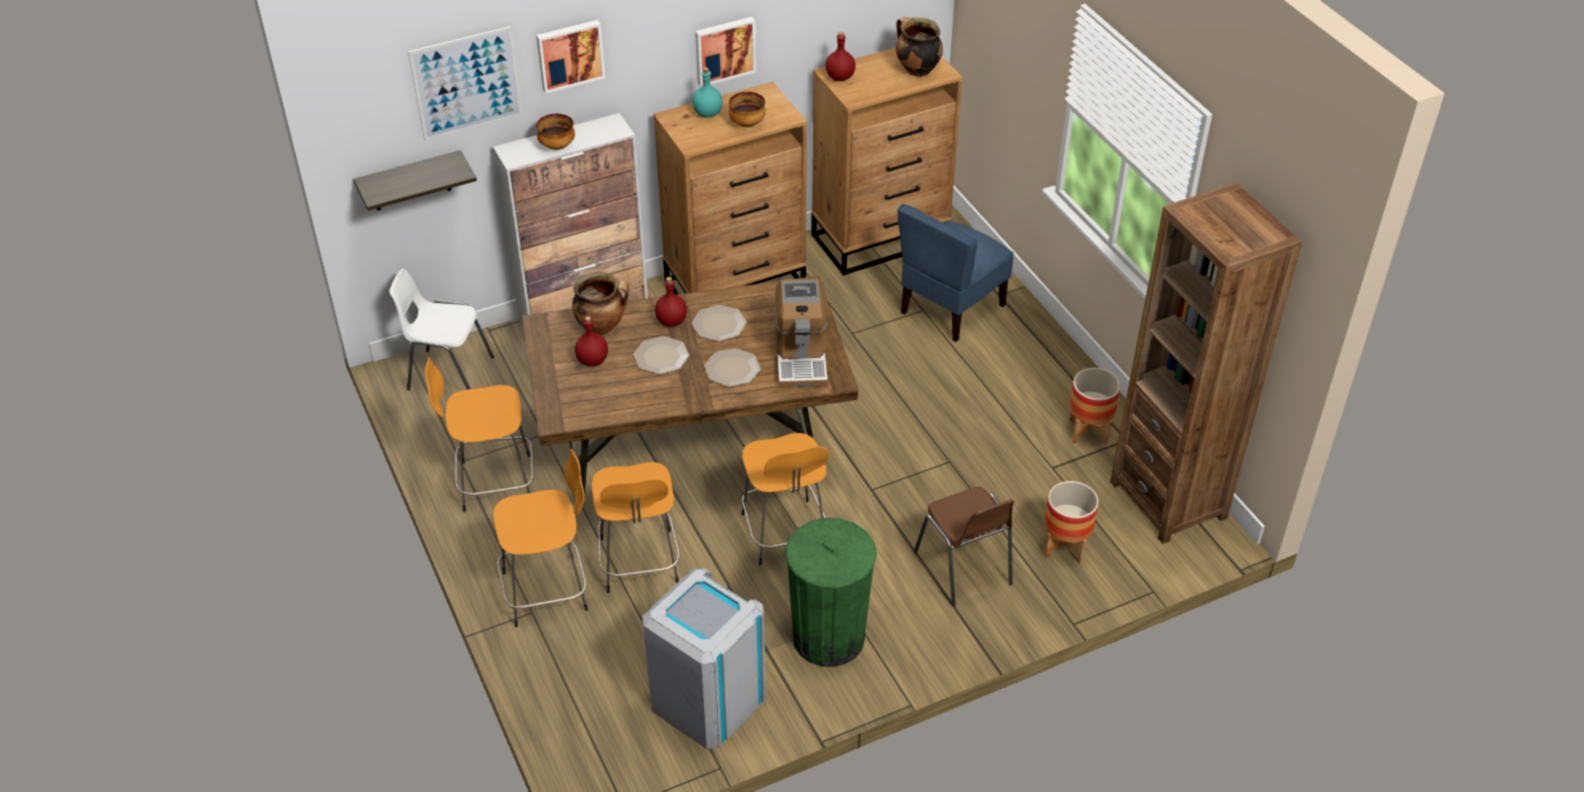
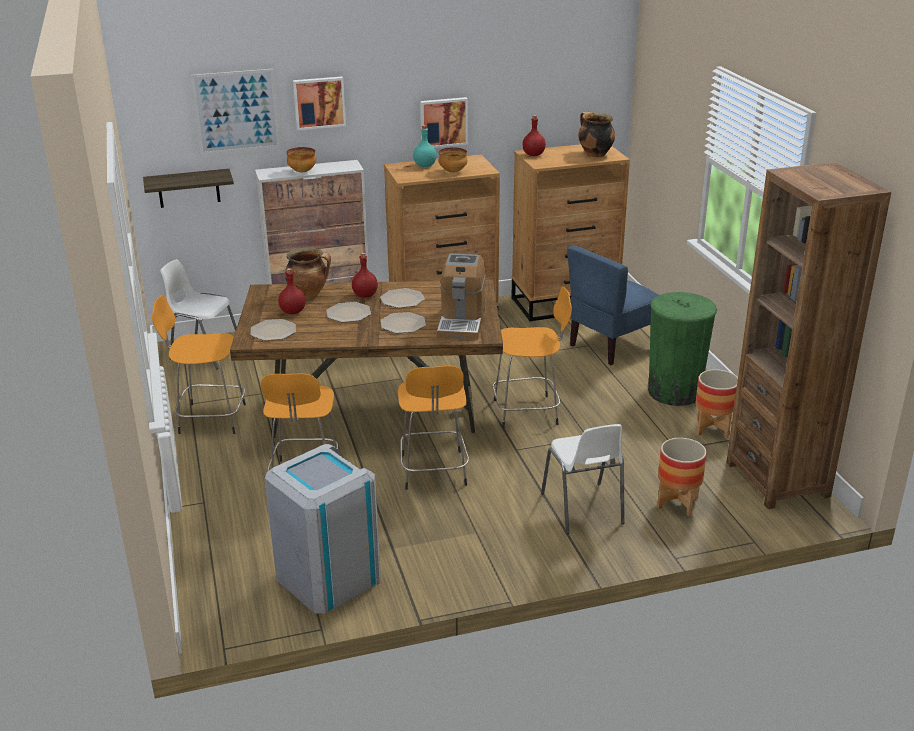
camera: 10 degrees right, 15 degrees down
orange stool [493,448,588,627] -> orange stool moved to [492,287,572,429]
green trash can [785,518,877,667] -> green trash can moved to [648,292,717,406]
brown chair [914,487,1014,606] -> white chair [541,424,625,534]
none -> plate [251,319,296,341]

